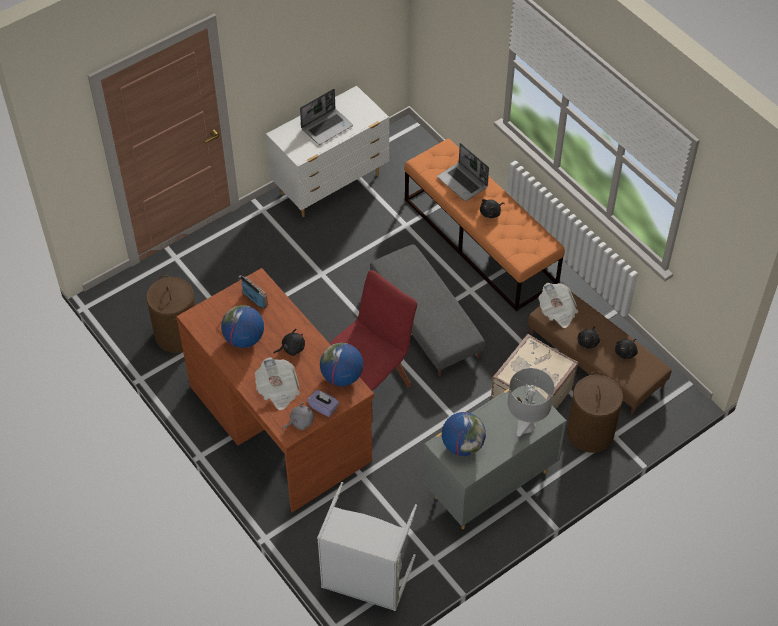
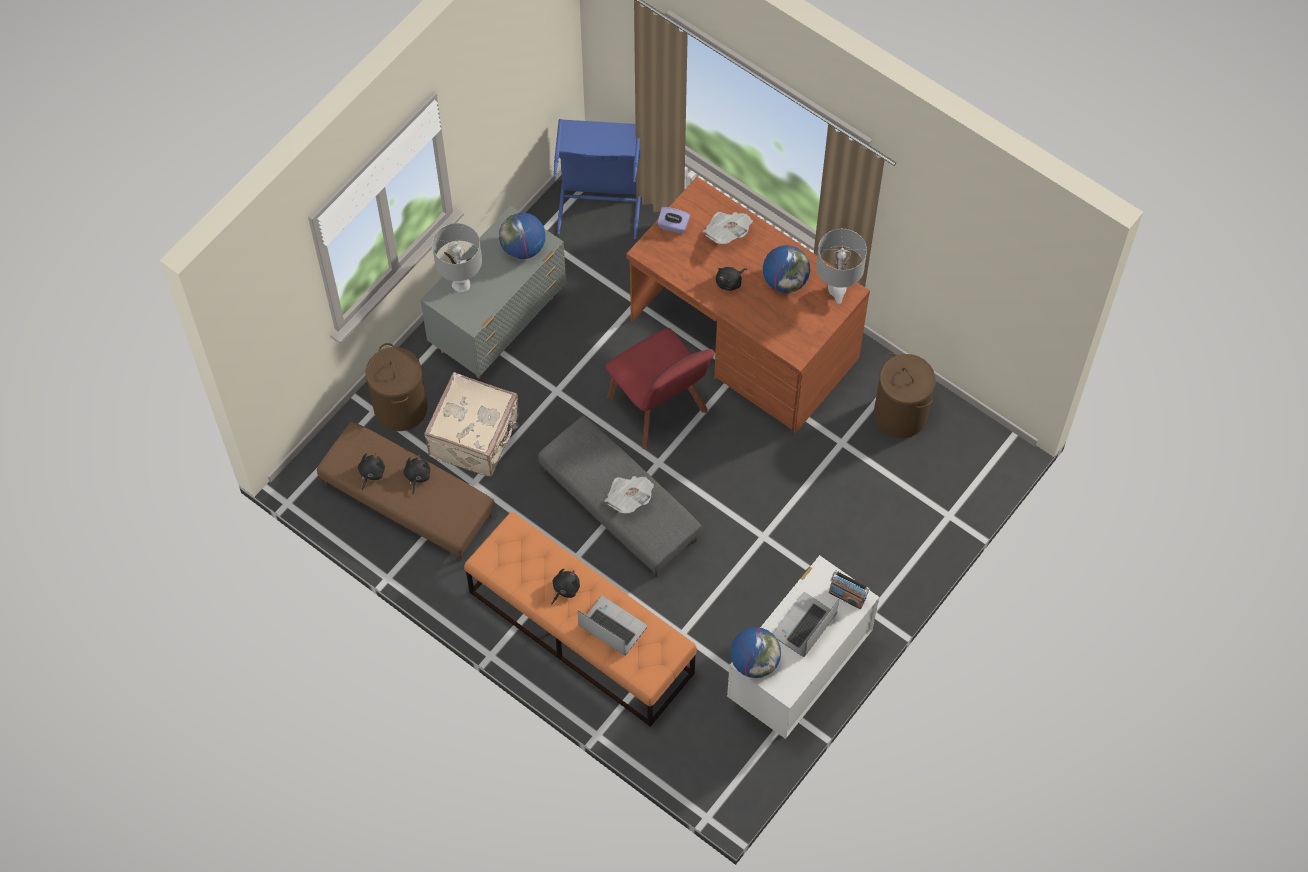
camera: 165 degrees right, 10 degrees up
radio [239,275,268,309] -> radio moved to [829,570,870,609]
grey plush toy [282,402,314,430] -> none
grey laundry basket [317,482,417,611] -> blue laundry basket [553,119,641,239]
globe [320,343,363,386] -> globe moved to [730,627,781,678]
red chair [329,270,417,423] -> red chair turned 60 degrees counterclockwise [605,328,714,449]
newspaper [538,283,578,328] -> newspaper moved to [605,476,654,513]
none -> grey table lamp [816,229,867,304]

